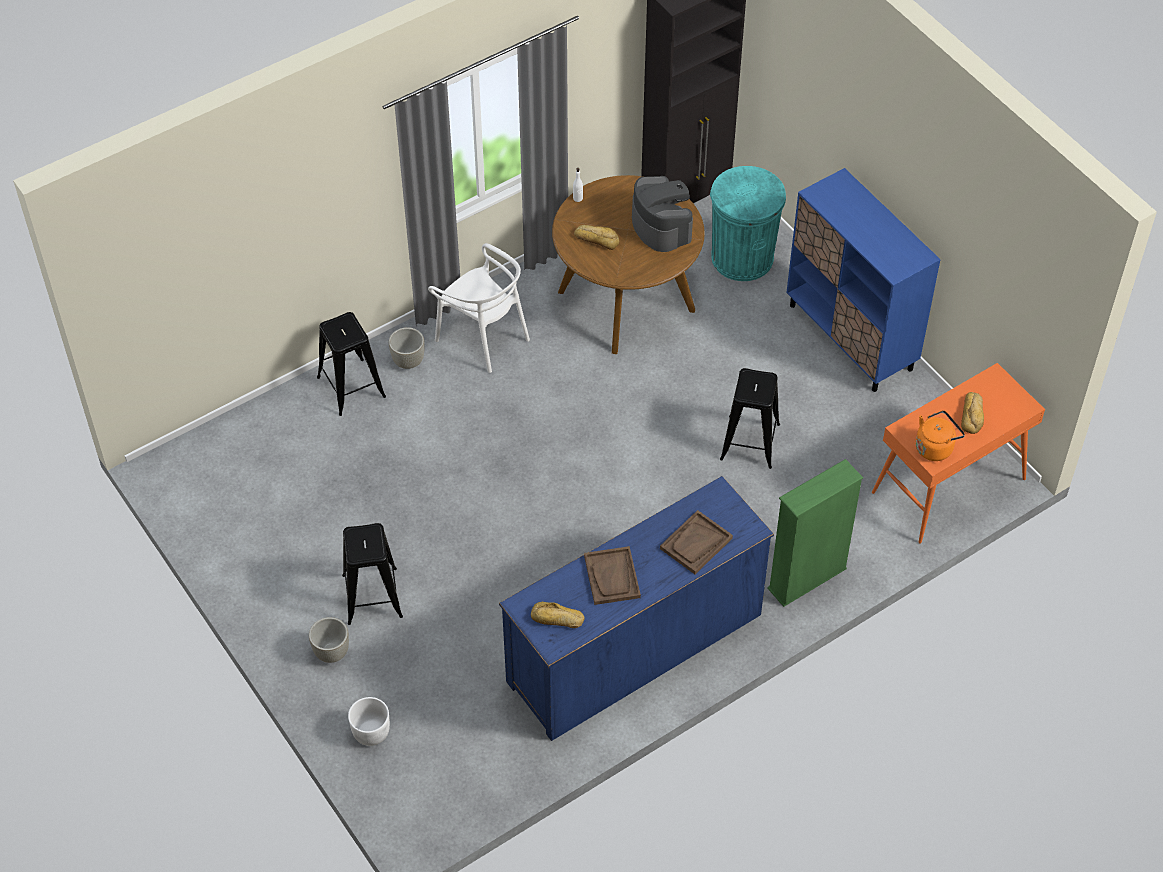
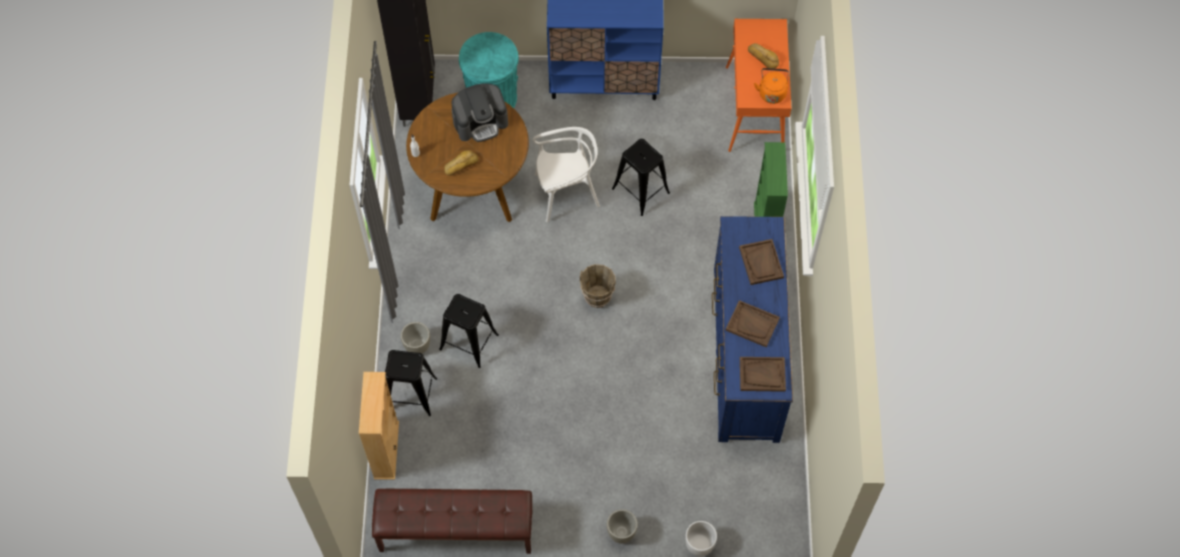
camera: 55 degrees left, 10 degrees up
black stool [342,523,403,625] -> black stool moved to [439,294,499,368]
white chair [428,243,530,373] -> white chair moved to [533,127,600,222]
bread [531,602,585,628] -> brown tray [740,357,786,392]
coffee machine [632,176,693,252] -> coffee machine turned 150 degrees clockwise [451,83,508,142]
none -> beige bookcase [359,372,399,480]
none -> brown bench [372,489,532,554]
none -> brown bucket [580,264,616,308]

